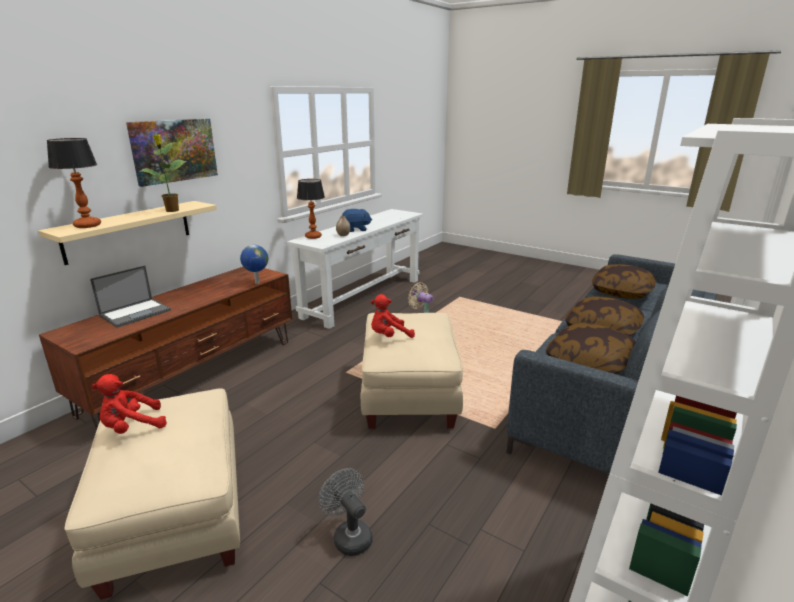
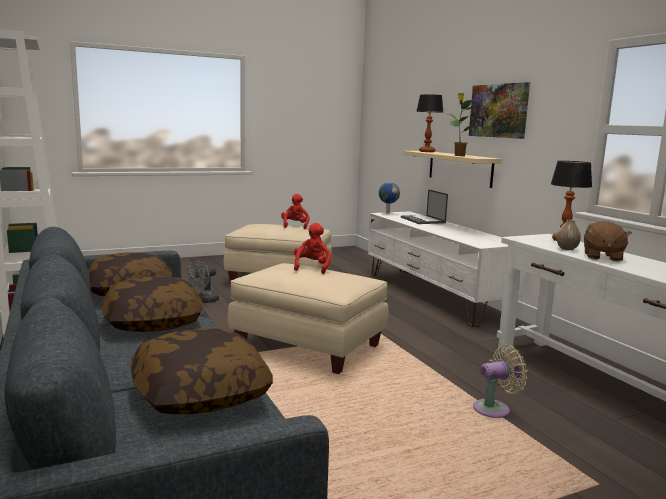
camera: 120 degrees right, 10 degrees down
brown tv stand [39,267,292,429] -> white tv stand [368,211,526,327]
globe [240,245,268,284] -> globe moved to [379,182,400,214]
grey fan [319,469,373,556] -> grey fan turned 135 degrees clockwise [187,260,219,303]
blue plush toy [342,209,372,232] -> brown plush toy [584,221,632,262]

